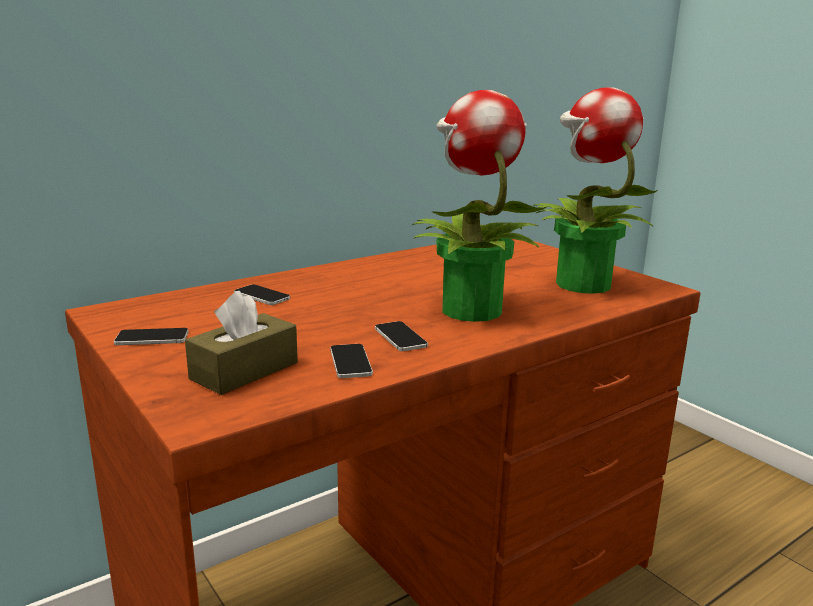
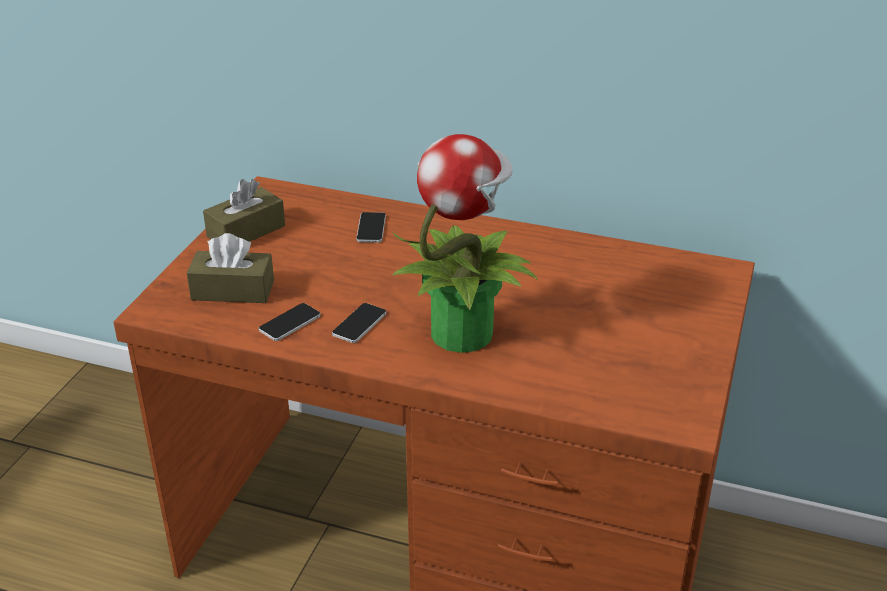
camera: 55 degrees right, 15 degrees up
phone [114,328,188,345] -> brown tissue box [203,179,285,242]
potted plant [533,87,658,294] -> none

